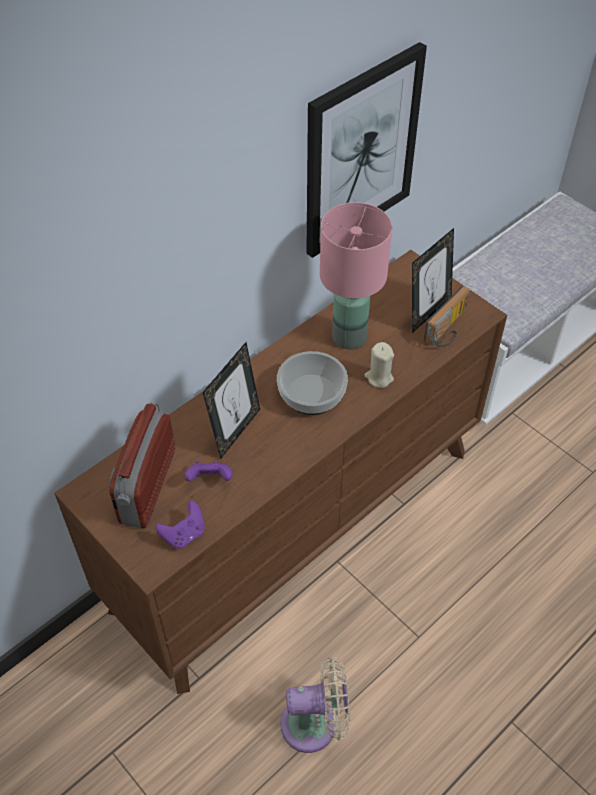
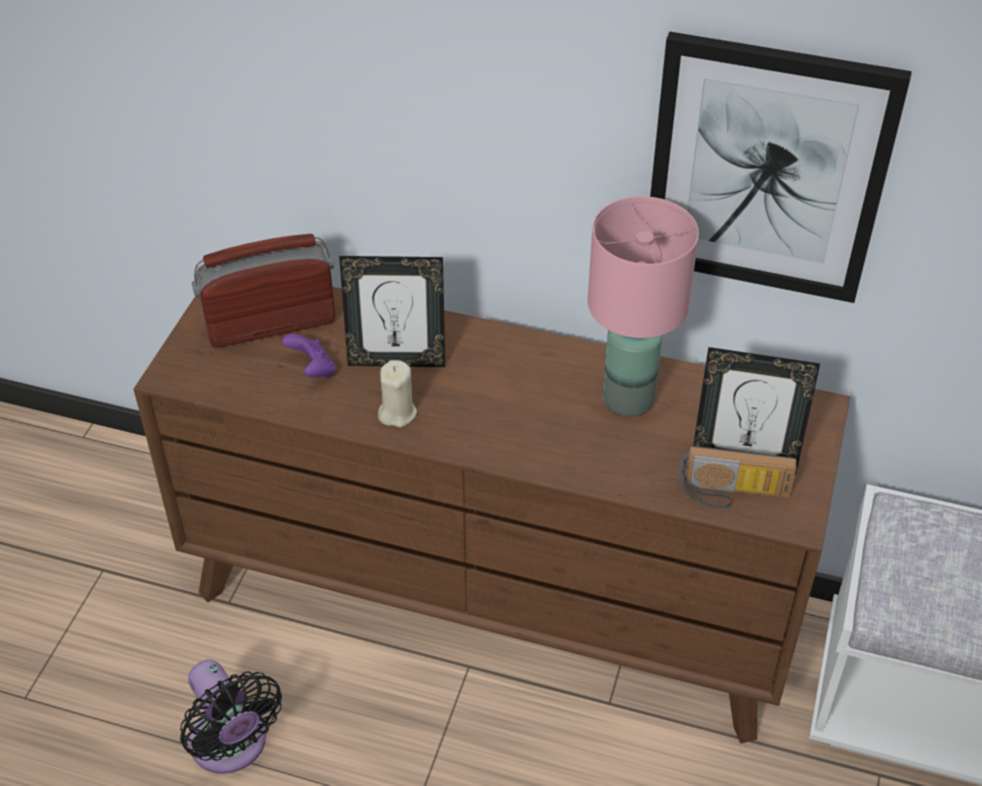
camera: 60 degrees right, 5 degrees down
purple game controller [155,501,205,549] -> none
bowl [277,351,348,415] -> none
beige fan [280,657,350,753] -> black fan [180,660,282,774]
beige candle [365,342,394,388] -> beige candle moved to [378,360,417,427]

